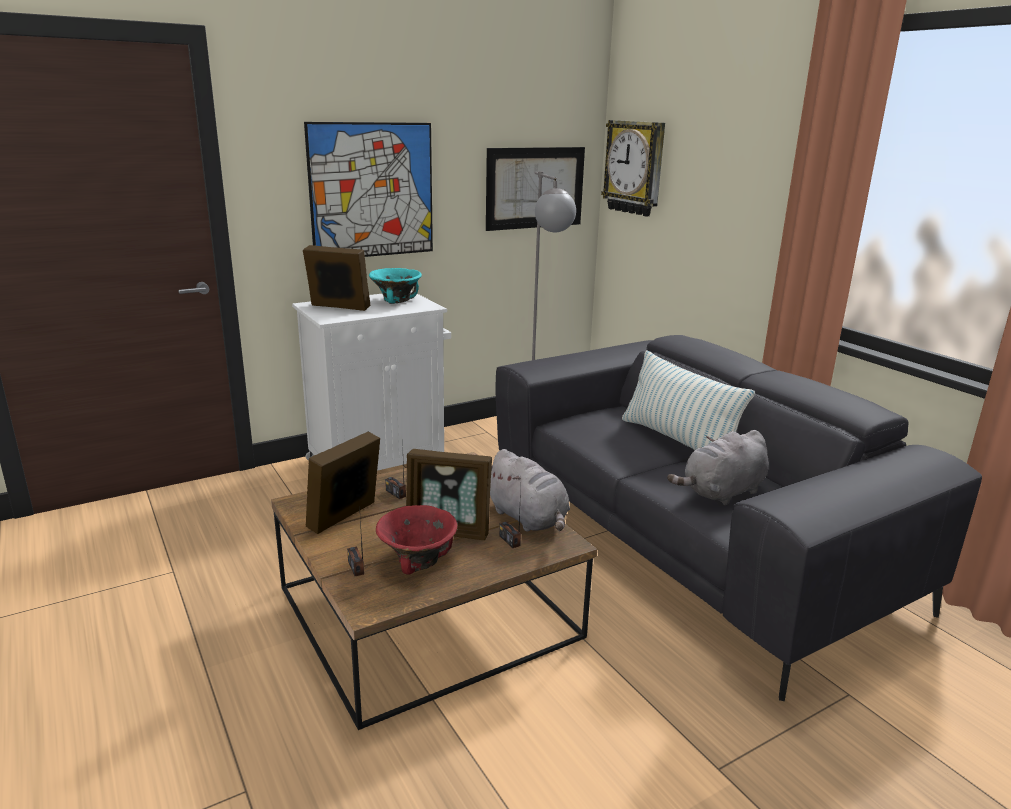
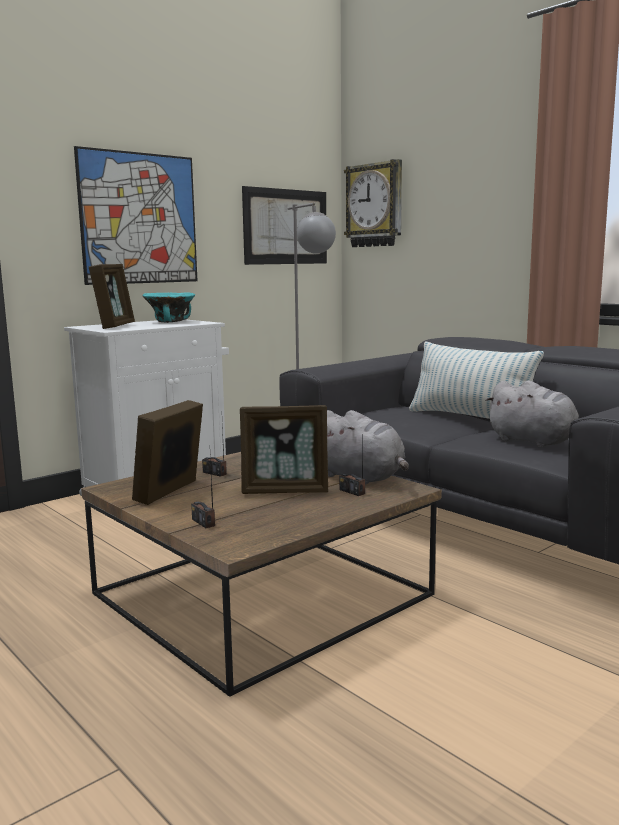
camera: 10 degrees left, 10 degrees down
picture frame [303,245,370,311] -> picture frame turned 90 degrees clockwise [89,264,135,329]
red bowl [376,505,457,575] -> none
grey plush toy [667,430,769,505] -> grey plush toy turned 90 degrees counterclockwise [485,380,579,448]

